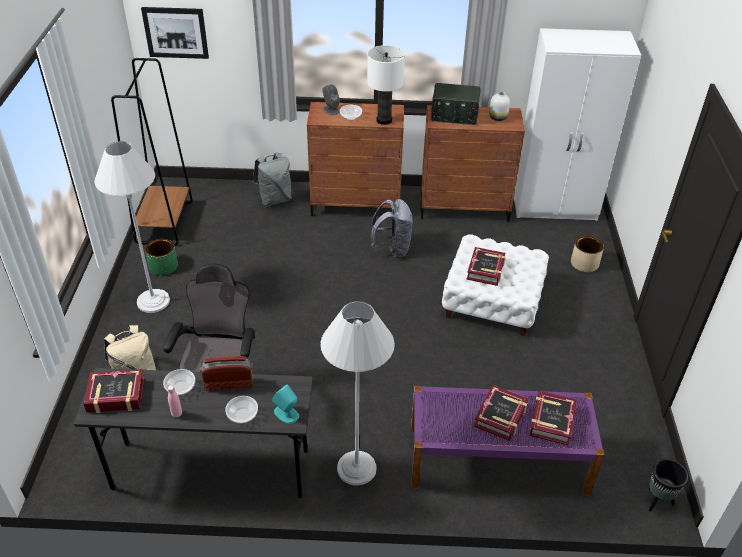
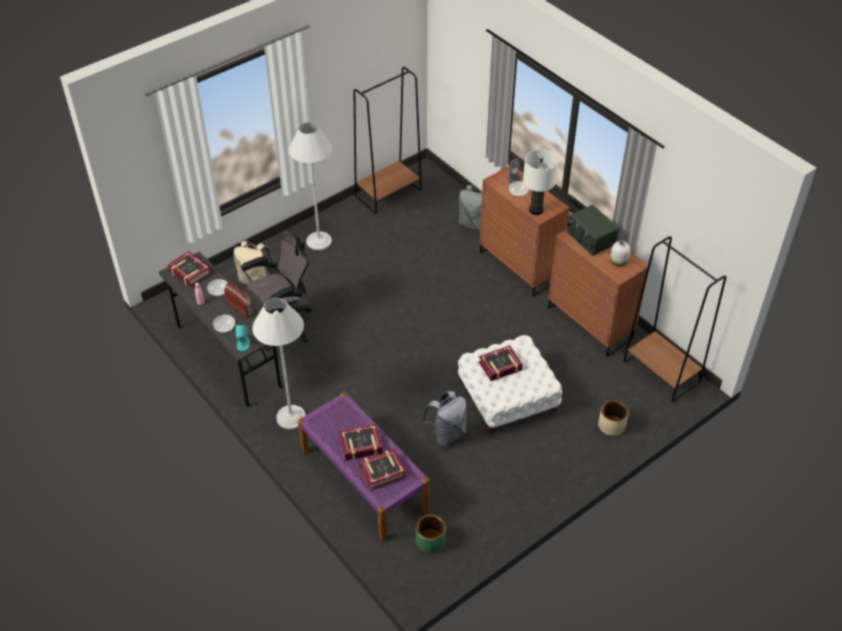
camera: 50 degrees right, 5 degrees up
picture [141,7,209,59] -> none
green planter [145,239,178,276] -> green planter moved to [416,514,446,553]
grey backpack [371,199,413,258] -> grey backpack moved to [422,391,467,446]
white wardrobe [514,28,641,221] -> clothes rack [624,236,726,402]
black planter [649,459,688,512] -> none

